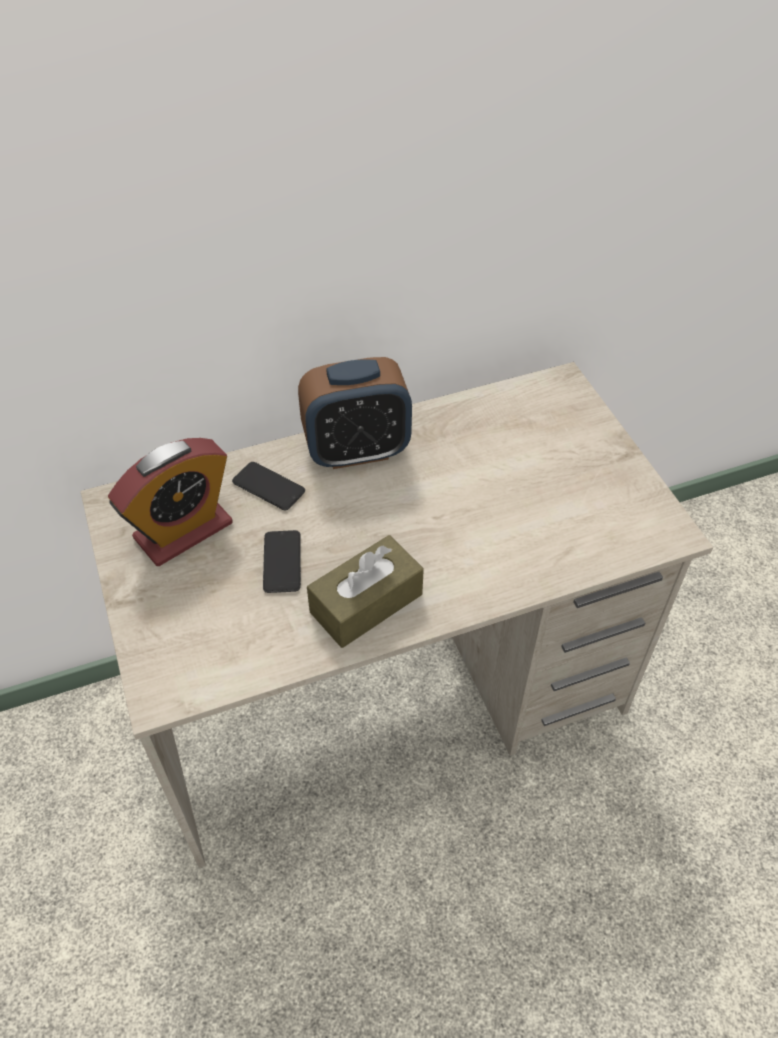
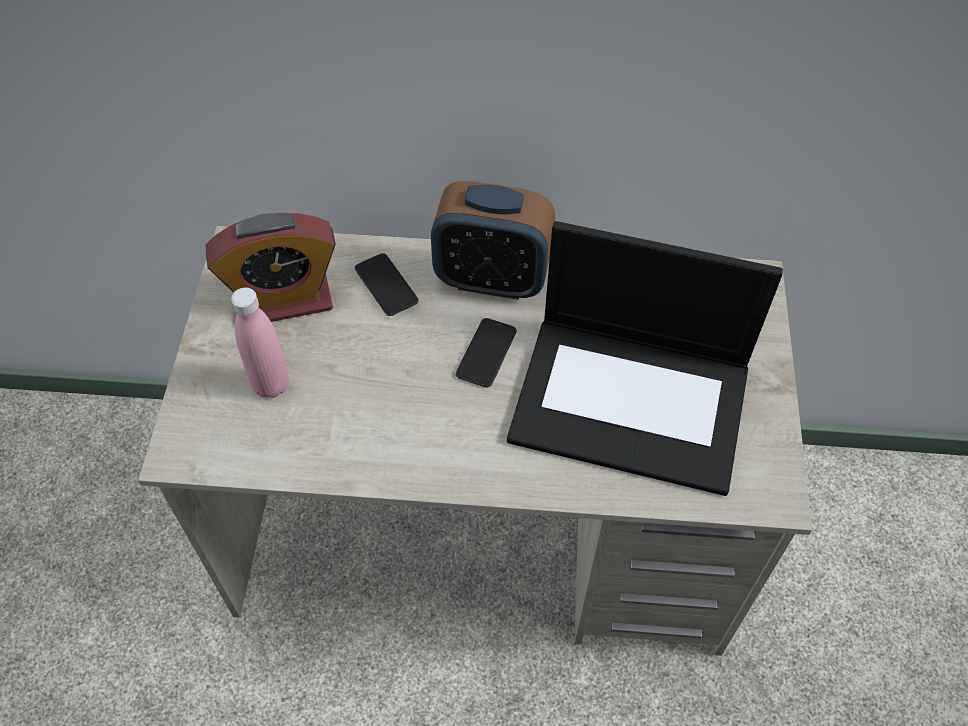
camera: 25 degrees right, 5 degrees up
phone [263,530,301,593] -> phone moved to [456,318,517,388]
brown tissue box [307,535,424,648] -> none
none -> pink bottle [231,287,289,398]
none -> laptop [507,221,783,496]

